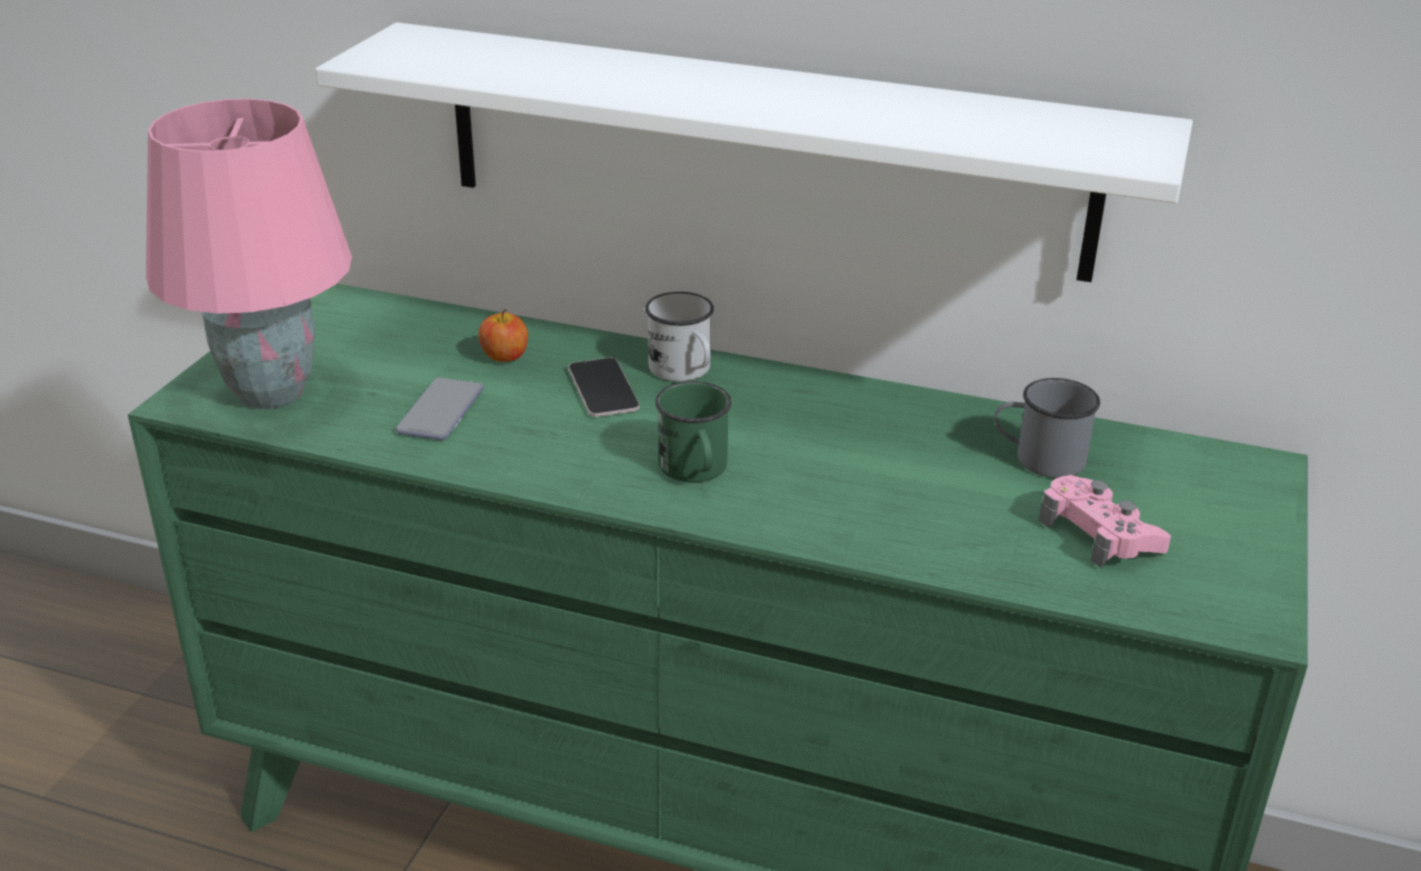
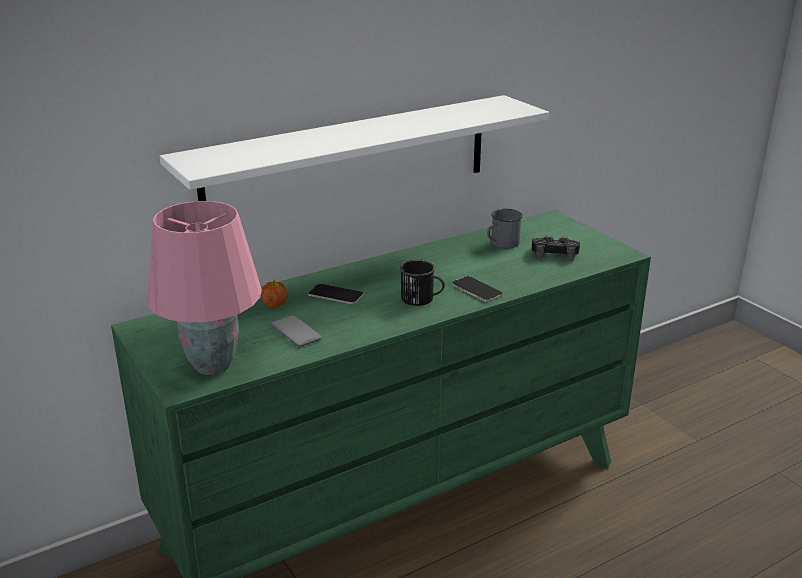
camera: 50 degrees left, 5 degrees down
white mug [645,292,714,381] -> none
green mug [655,381,732,482] -> black mug [400,260,445,306]
pink game controller [1039,475,1171,568] -> black game controller [532,235,580,261]
none -> phone [452,276,503,302]

